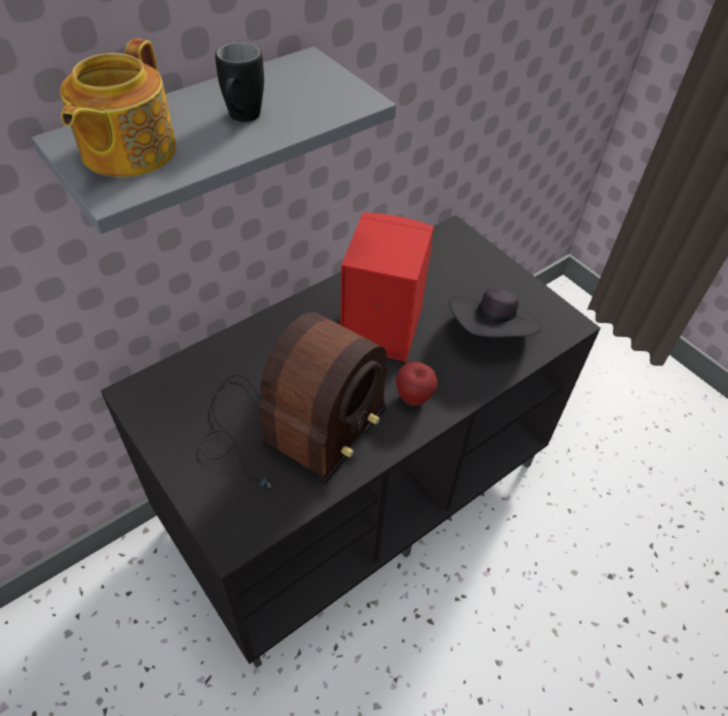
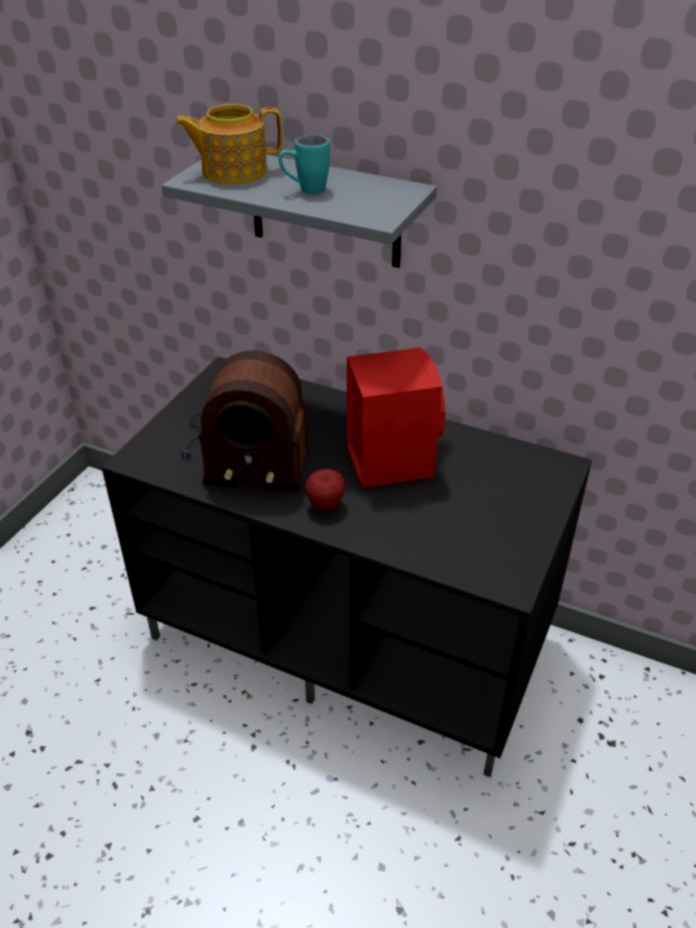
camera: 65 degrees right, 10 degrees down
black mug [215,42,264,122] -> turquoise mug [278,134,330,194]
black hat [449,288,542,338] -> none

